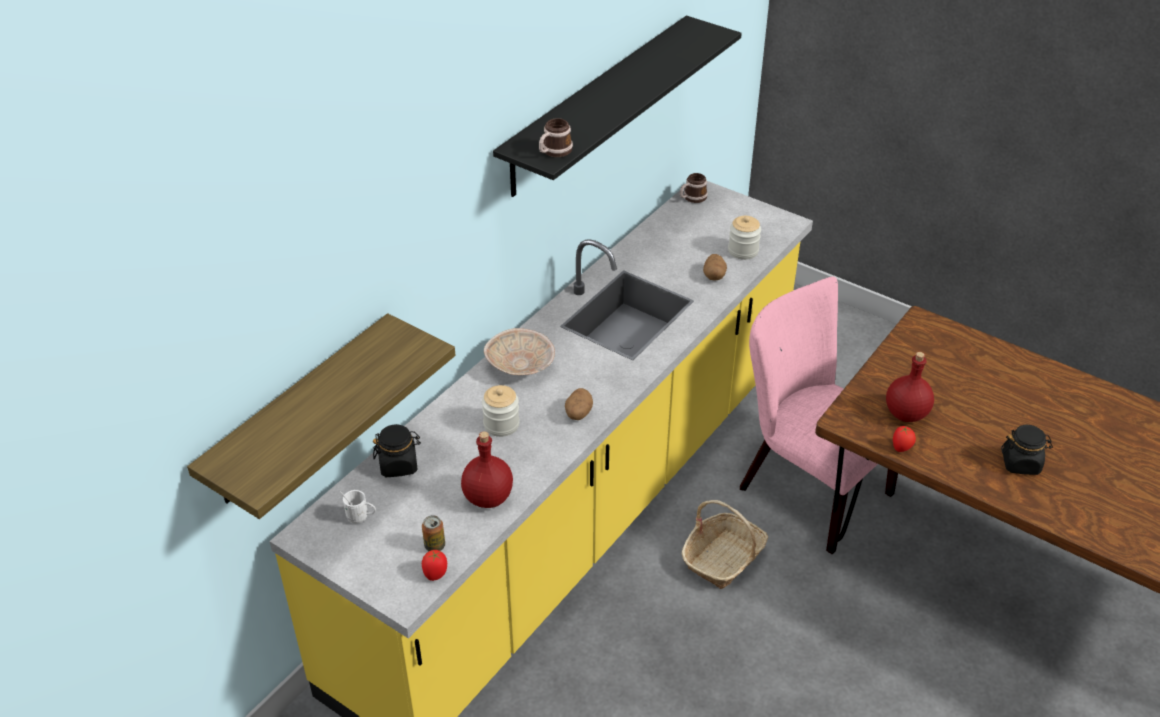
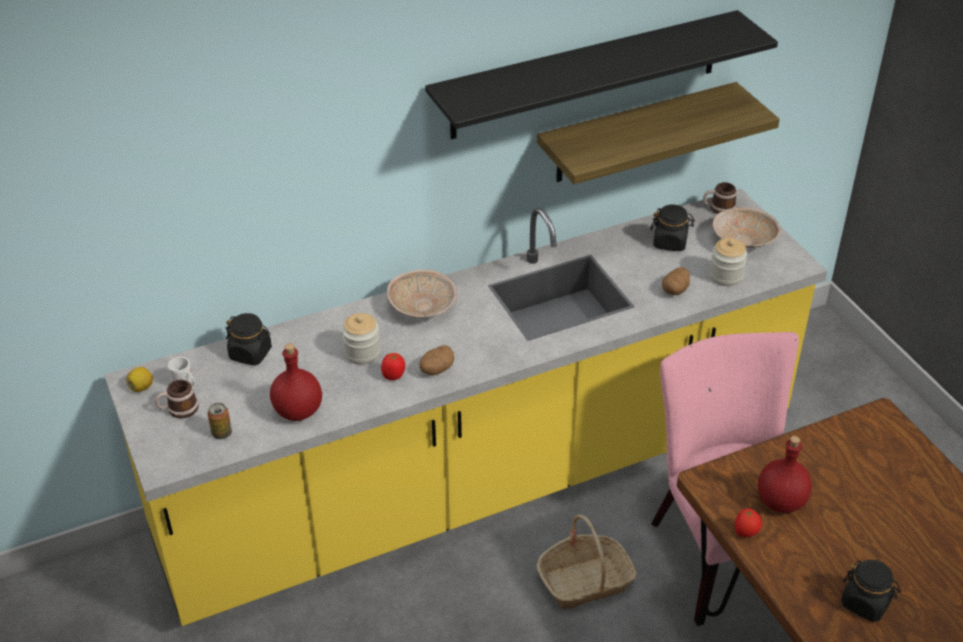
camera: 30 degrees right, 0 degrees up
shelf [187,313,455,519] -> shelf moved to [537,82,780,184]
tomato [422,550,447,581] -> tomato moved to [381,353,405,380]
mug [539,118,573,157] -> mug moved to [155,380,199,418]
none -> lemon [127,367,153,392]
none -> black jar [650,204,695,251]
none -> beige bowl [712,207,781,248]

